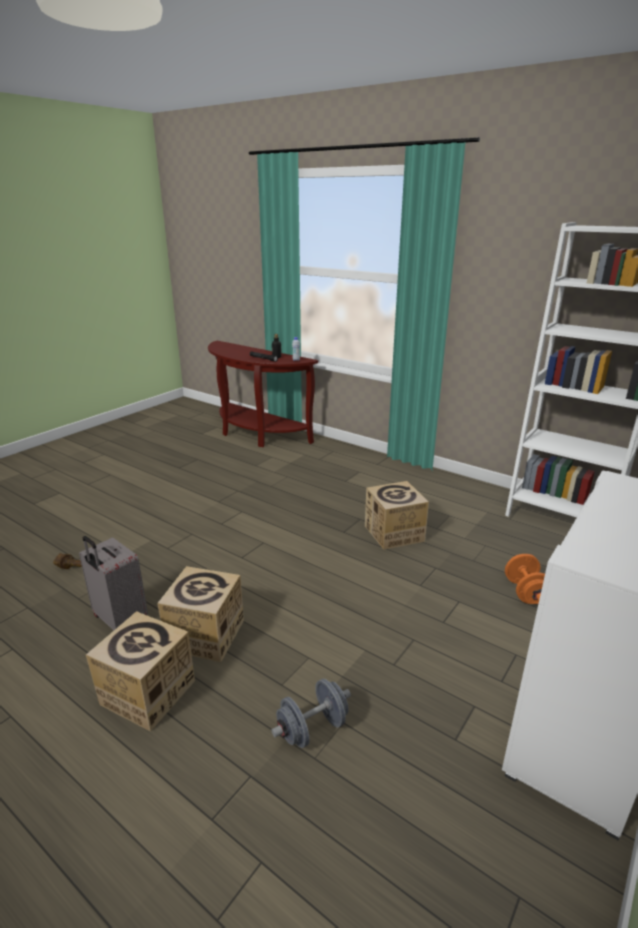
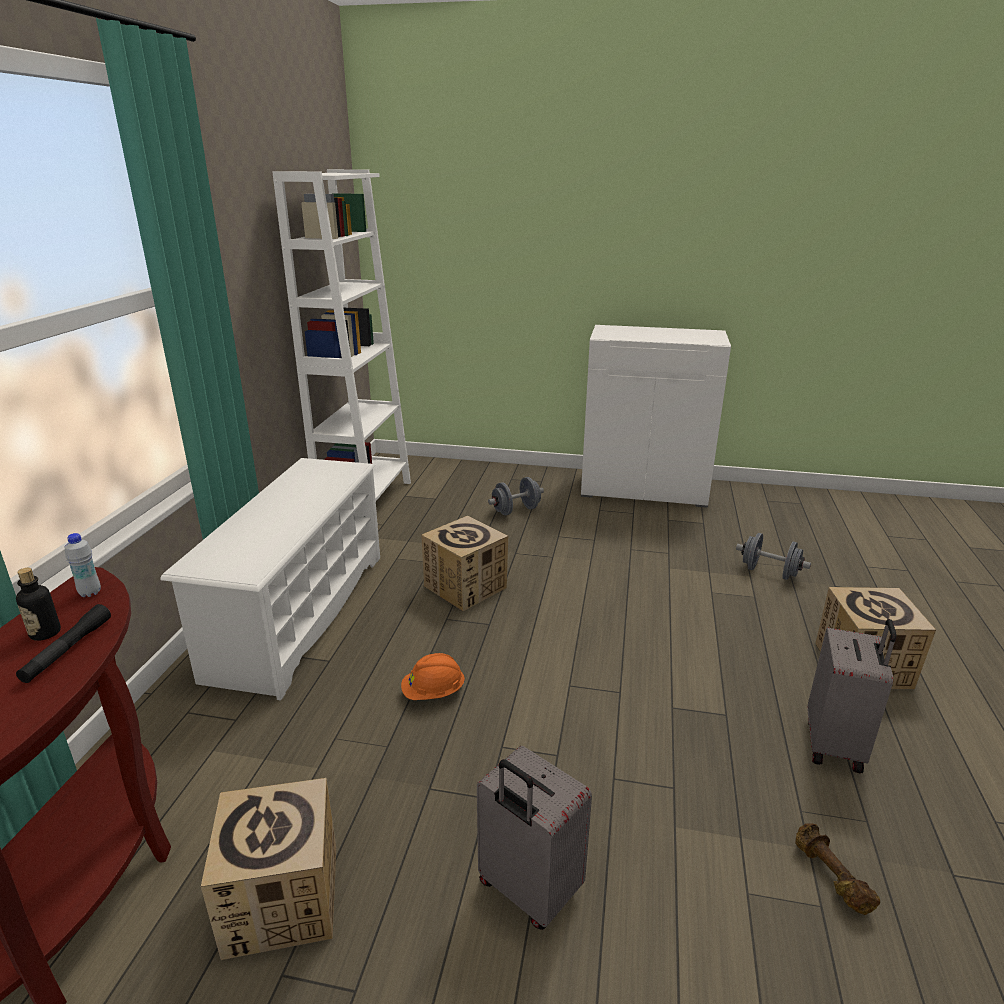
camera: 115 degrees left, 0 degrees up
cardboard box [157,566,244,662] -> cardboard box moved to [201,778,336,960]
orange dumbbell [505,554,545,604] -> grey dumbbell [488,477,544,515]
none -> white shoe rack [160,458,380,701]
none -> orange hard hat [401,653,465,700]
none -> grey suitcase [477,746,592,930]

